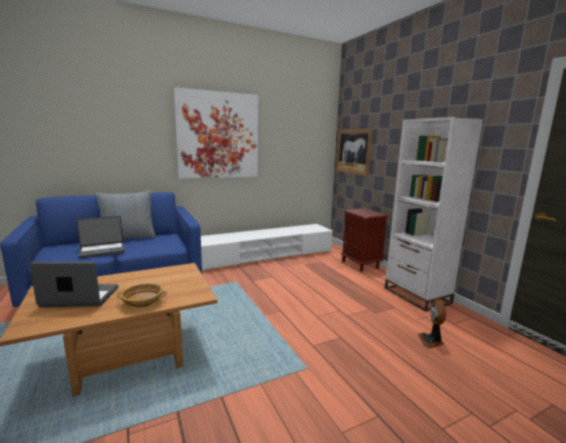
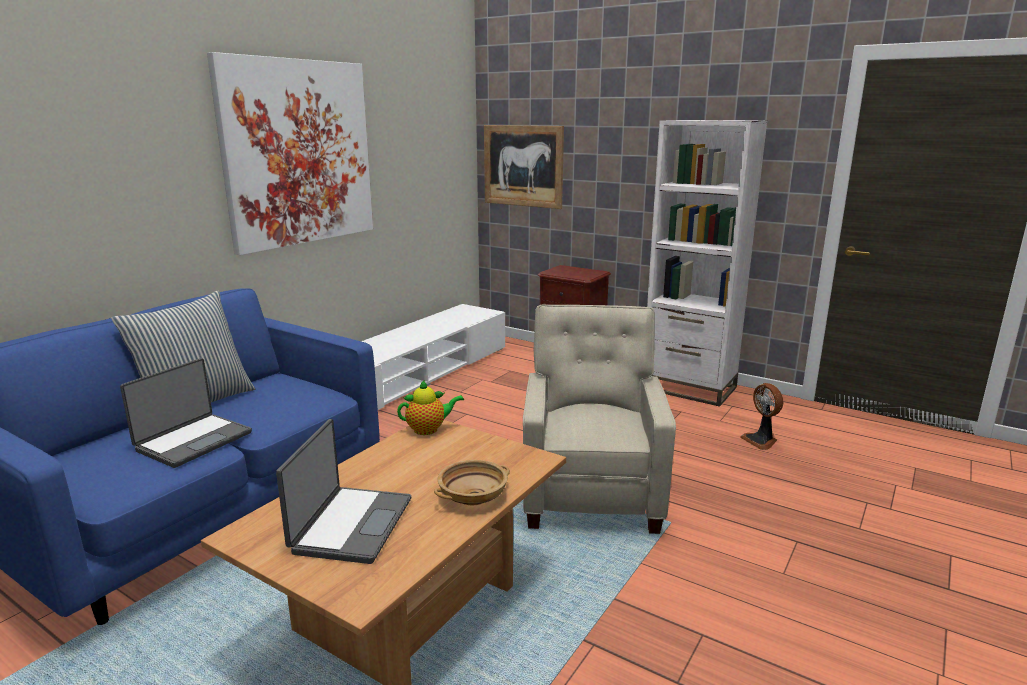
camera: 30 degrees left, 5 degrees up
laptop [29,262,118,307] -> laptop turned 135 degrees clockwise [276,419,411,564]
none -> teapot [397,380,464,435]
none -> beige armchair [523,304,676,534]

